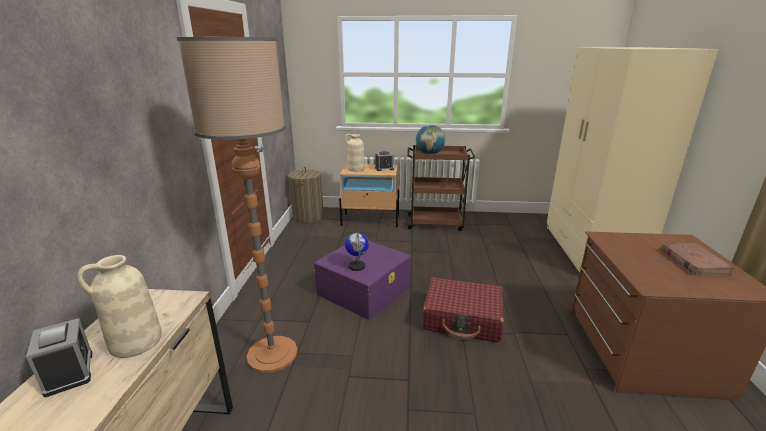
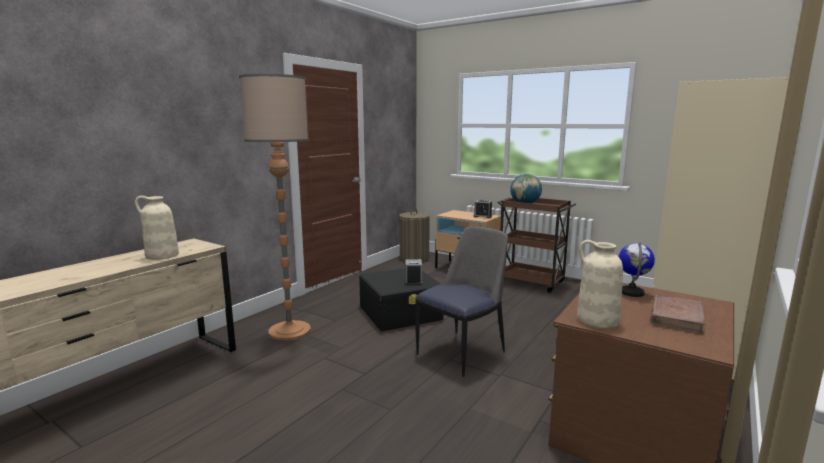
camera: 30 degrees right, 10 degrees down
alarm clock [26,318,92,397] -> alarm clock moved to [405,259,422,285]
purple storage box [314,241,411,320] -> black storage box [359,268,444,331]
beige vase [345,134,365,172] -> beige vase moved to [577,240,623,328]
globe [345,232,369,271] -> globe moved to [619,241,655,297]
red suitcase [423,277,504,343] -> chair [415,226,508,377]

